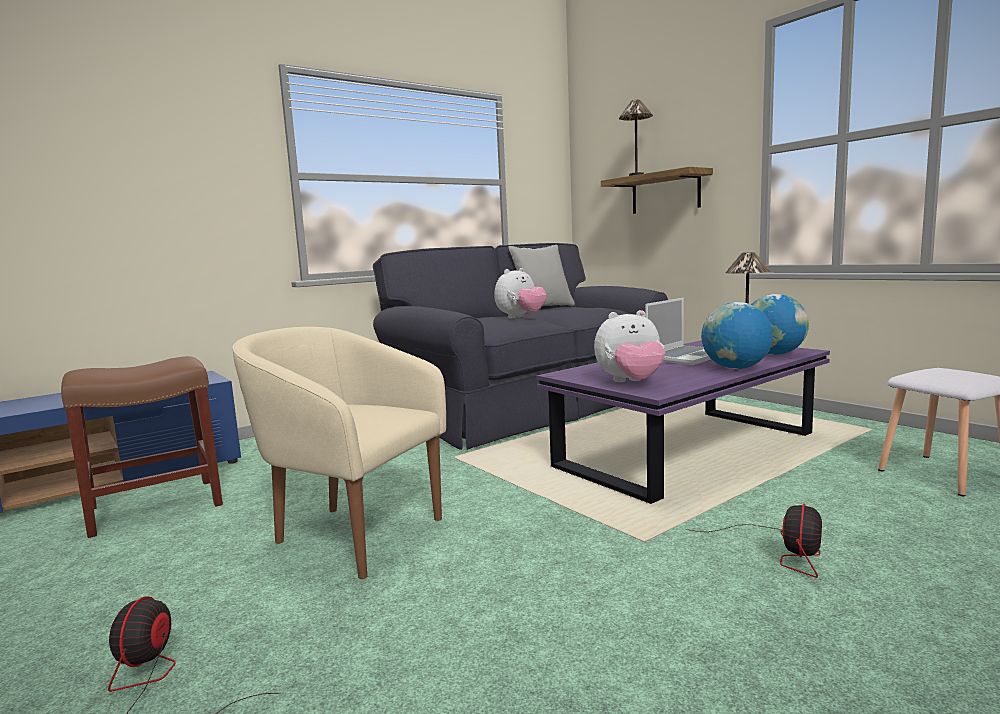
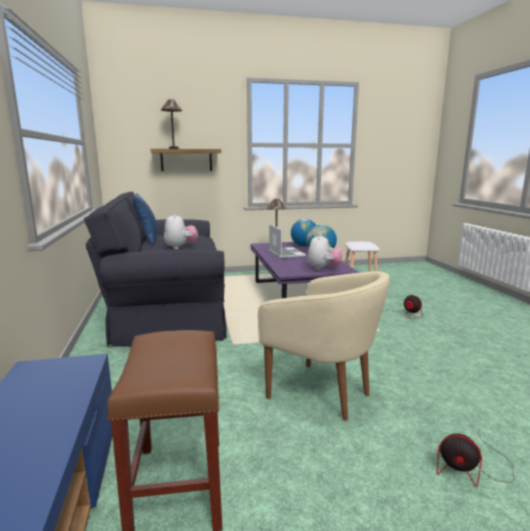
camera: 65 degrees left, 5 degrees up
beige armchair [232,327,446,579] -> beige armchair turned 105 degrees counterclockwise [258,271,389,421]
grey pillow [508,245,575,306] -> blue pillow [133,193,158,244]

